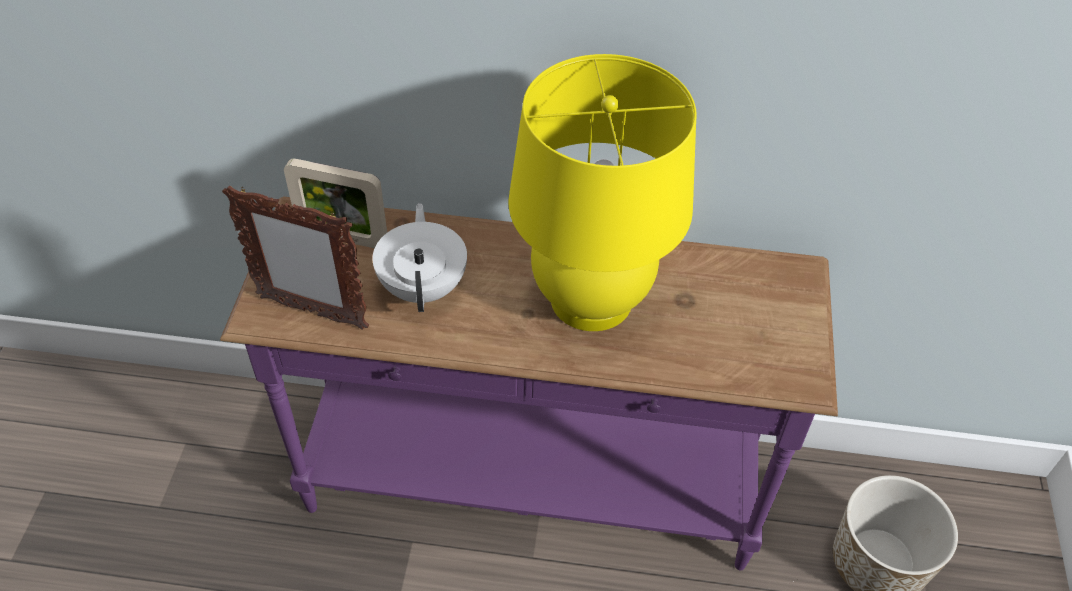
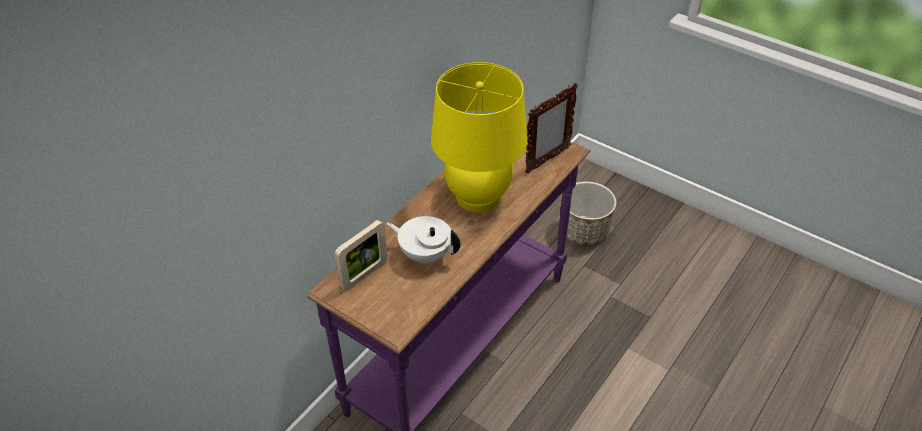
camera: 60 degrees left, 5 degrees down
picture frame [222,186,369,330] -> picture frame moved to [525,83,578,174]

